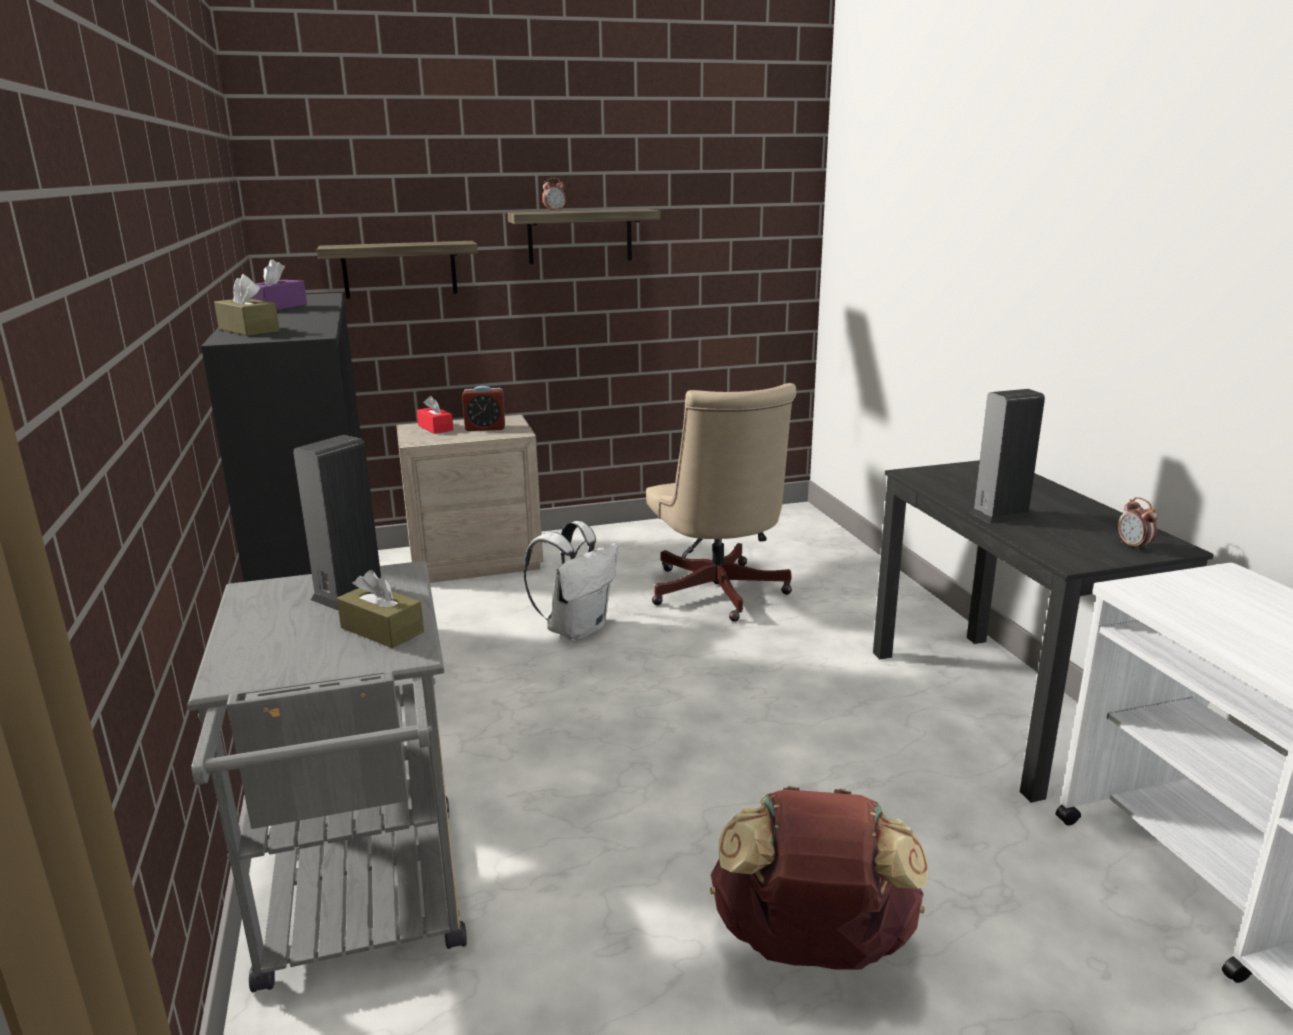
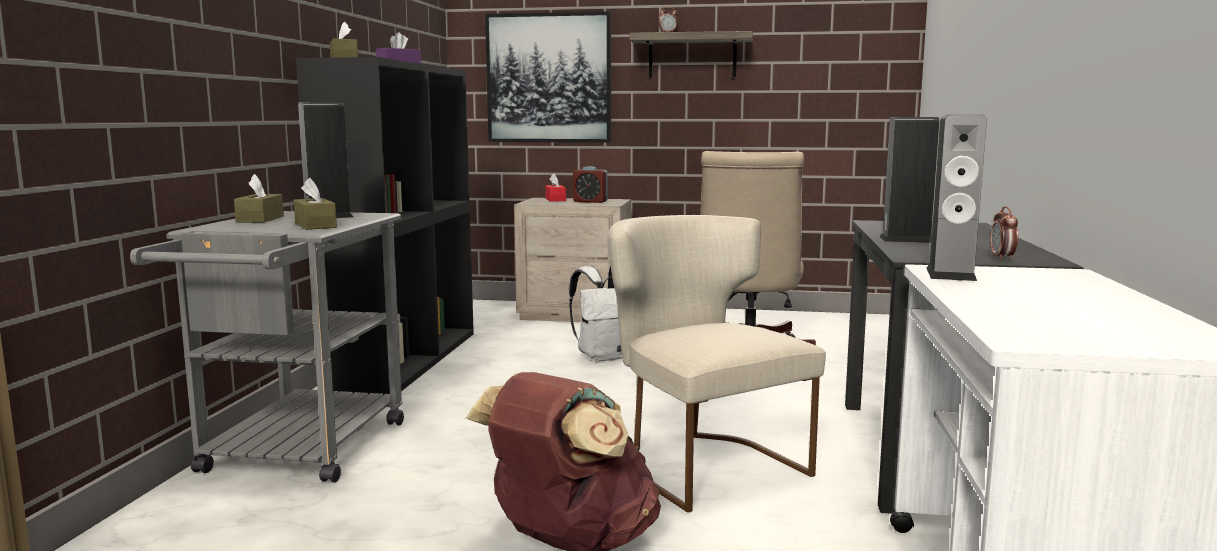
camera: 25 degrees right, 10 degrees down
shelf [317,241,478,299] -> picture [485,11,611,143]
none -> brown tissue box [234,174,284,223]
none -> beige chair [607,215,826,513]
none -> speaker [927,114,987,281]

